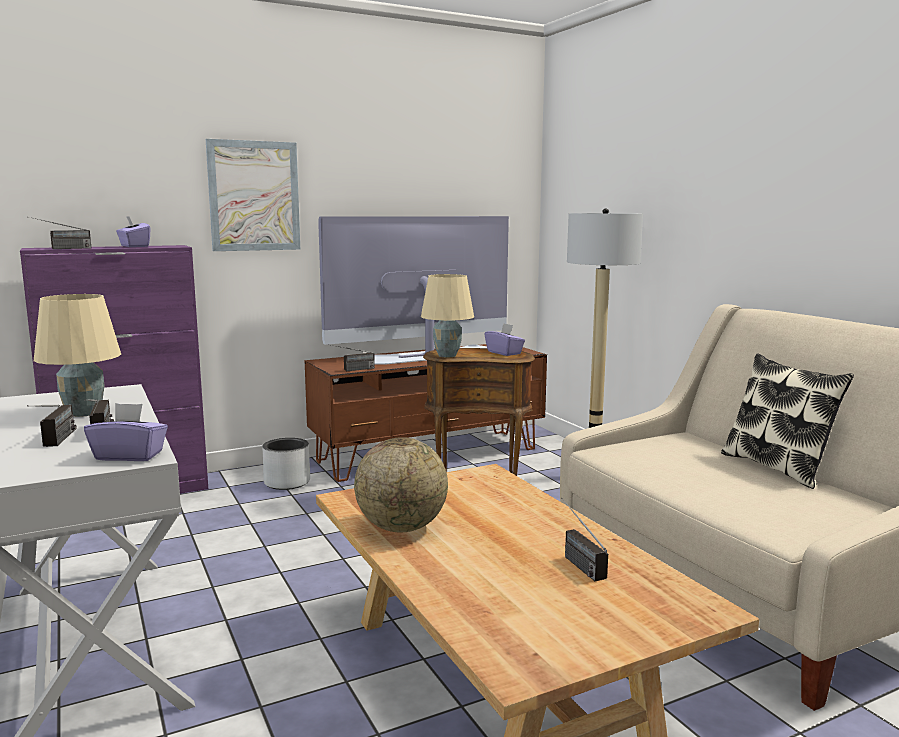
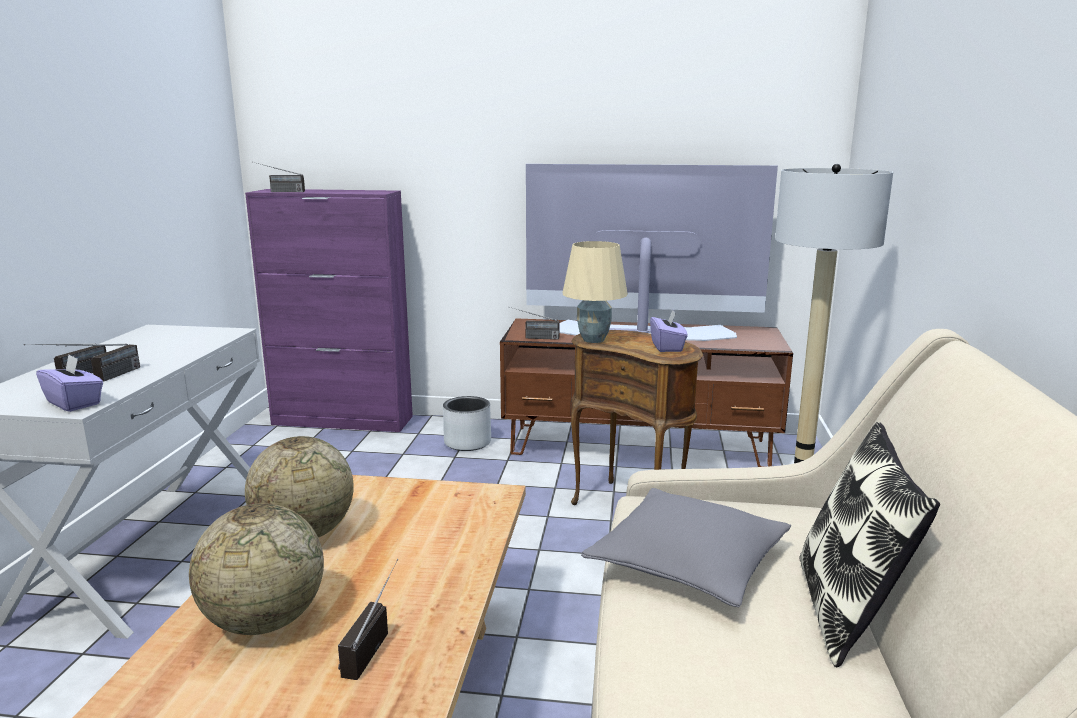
camera: 35 degrees right, 5 degrees up
beige table lamp [34,294,121,417] -> none
purple tissue box [116,216,151,247] -> none
picture [206,139,300,251] -> none
none -> globe [189,503,324,635]
none -> grey pillow [581,488,791,607]

